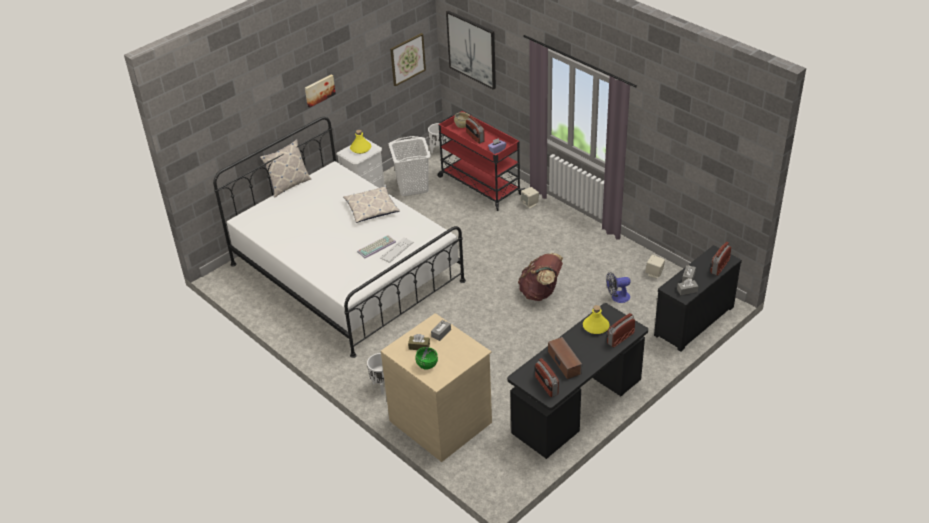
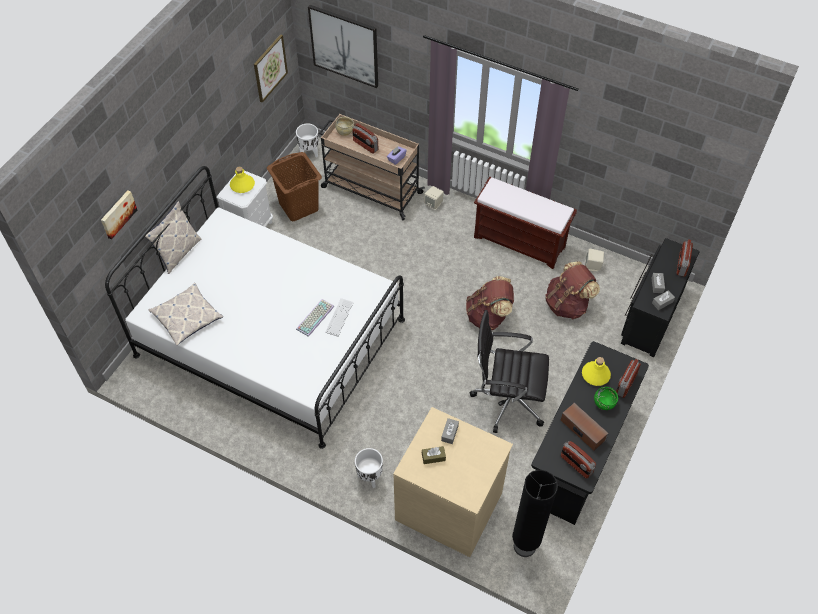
camera: 20 degrees left, 15 degrees up
picture [305,74,336,108] -> picture moved to [101,190,137,240]
pillow [343,186,400,223] -> pillow moved to [148,283,223,346]
white laundry basket [389,136,431,196] -> brown laundry basket [267,152,322,221]
green bowl [415,347,438,370] -> green bowl moved to [594,387,618,410]
red cart [437,111,526,211] -> beige cart [319,114,425,220]
fan [606,272,631,303] -> brown backpack [545,261,600,319]
none -> black office chair [470,310,549,433]
none -> brown bench [474,177,577,269]
none -> black floor lamp [512,470,558,557]

